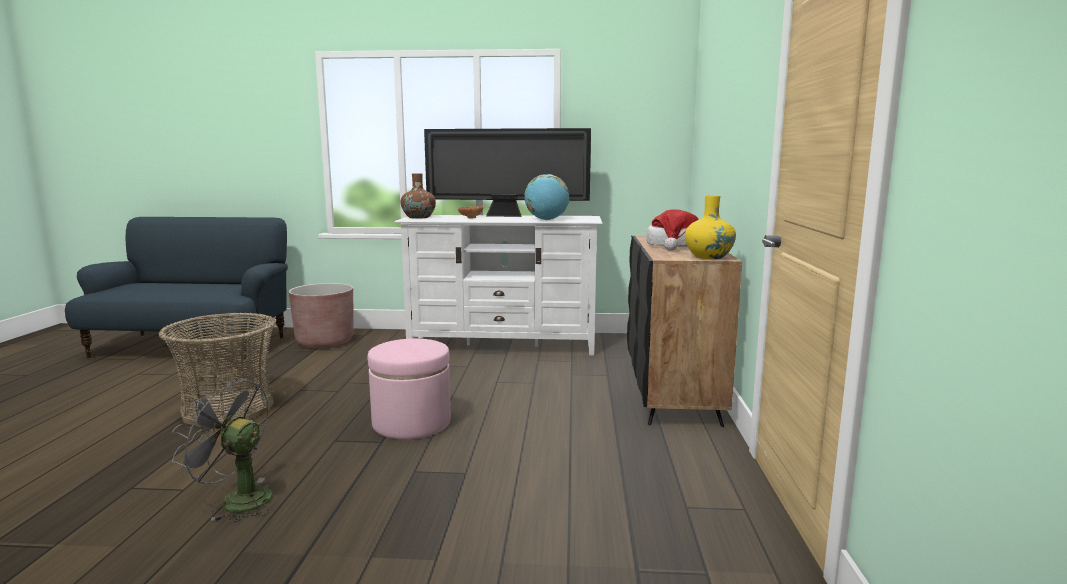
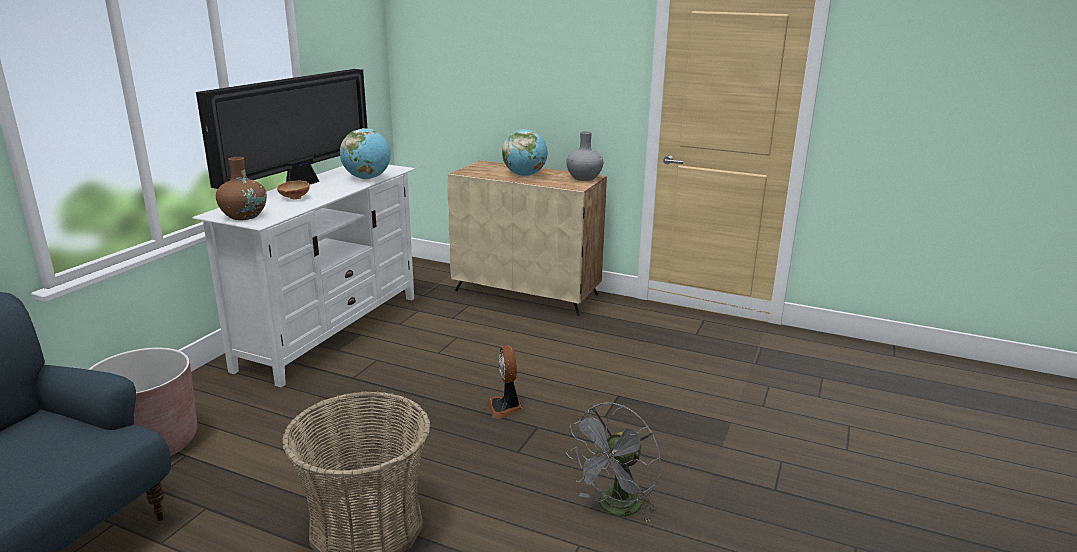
camera: 70 degrees left, 10 degrees up
pink ottoman [368,339,451,439] -> fan [488,345,522,419]
black cabinet [627,236,742,427] -> beige cabinet [447,160,607,316]
hat [646,209,698,251] -> globe [502,129,548,176]
yellow vase [685,195,736,259] -> grey vase [566,131,603,181]

